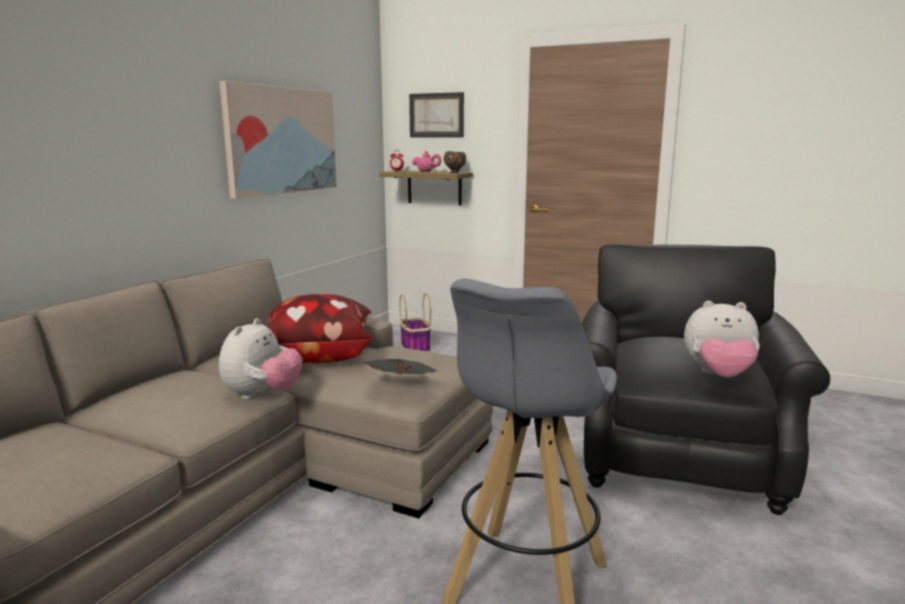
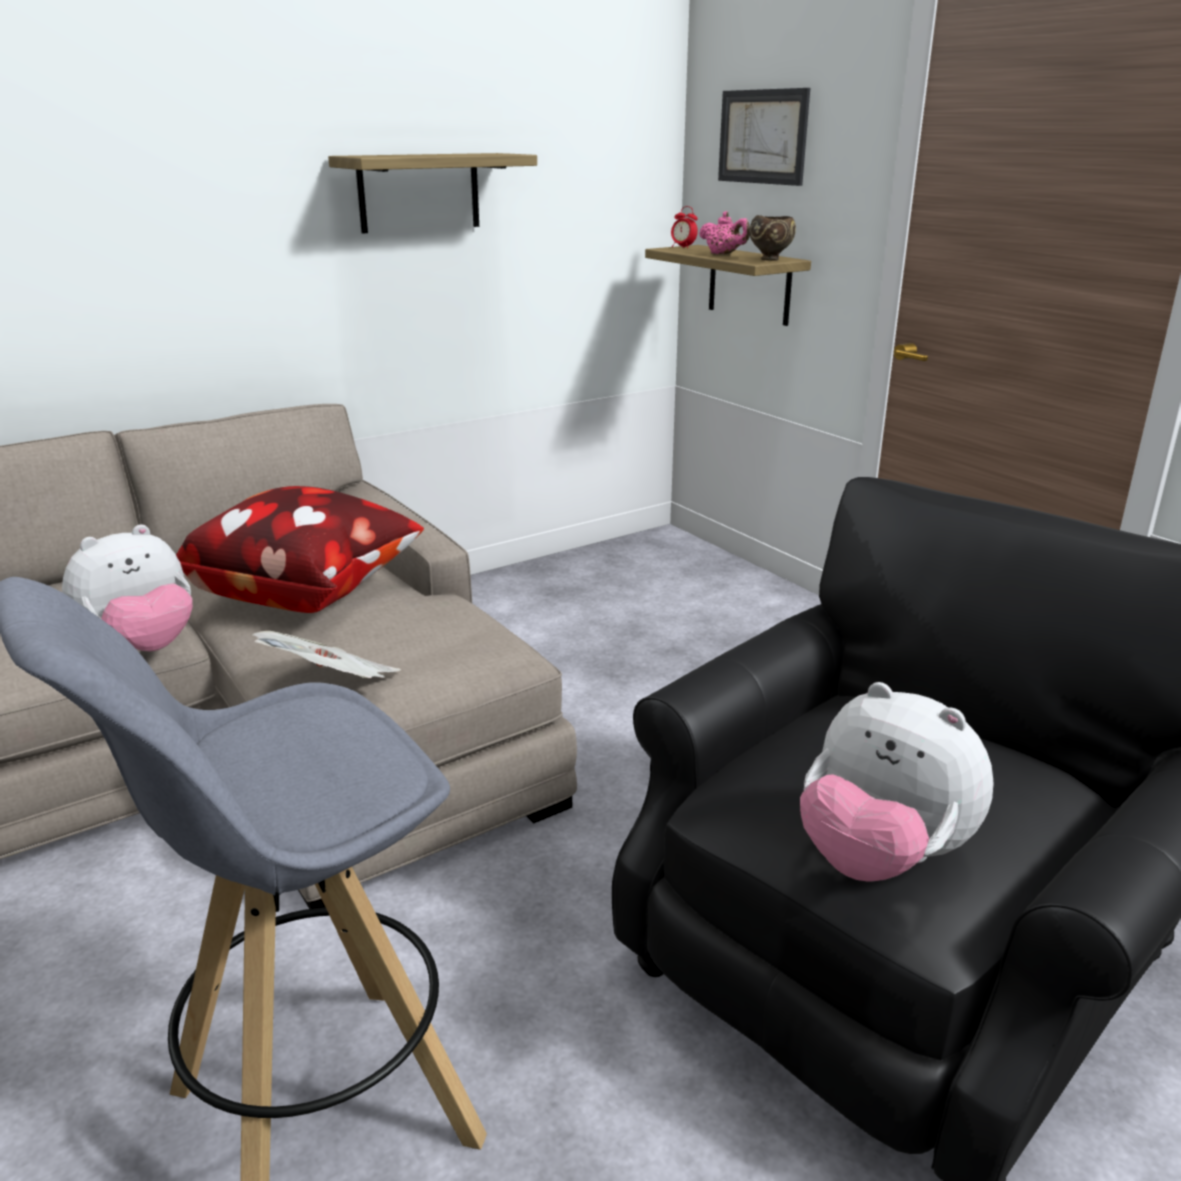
camera: 30 degrees right, 10 degrees up
picture [219,81,337,199] -> shelf [328,153,537,234]
basket [399,293,431,352] -> none

